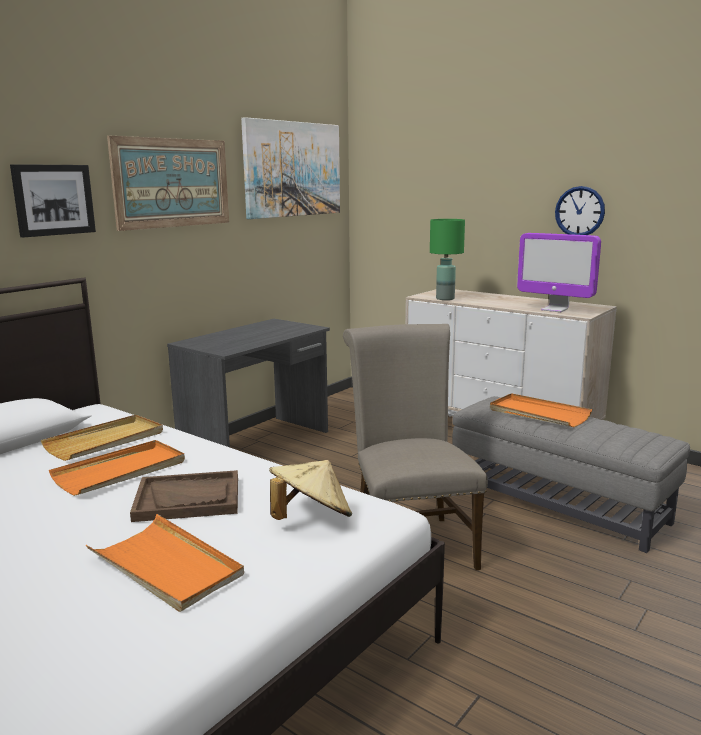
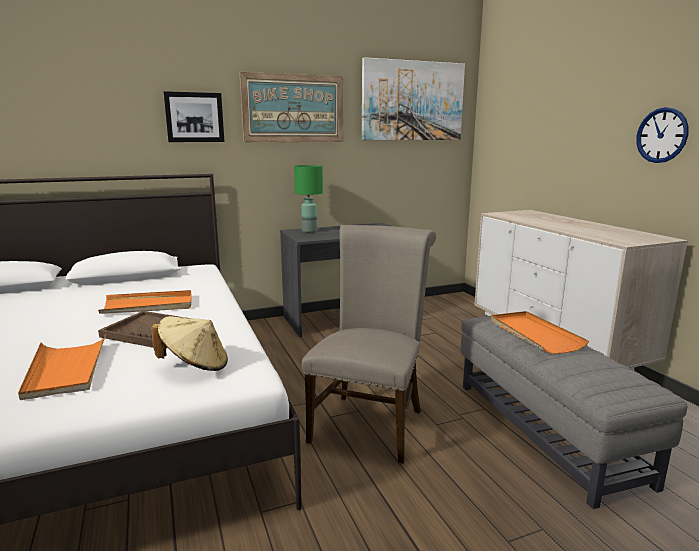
camera: 30 degrees right, 0 degrees up
beige tray [41,415,163,461] -> none
green table lamp [430,219,465,300] -> green table lamp moved to [294,165,323,233]
monitor [517,233,601,312] -> none

